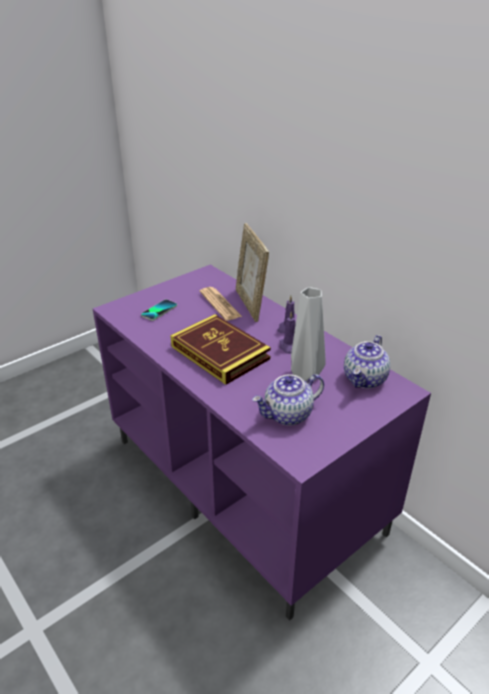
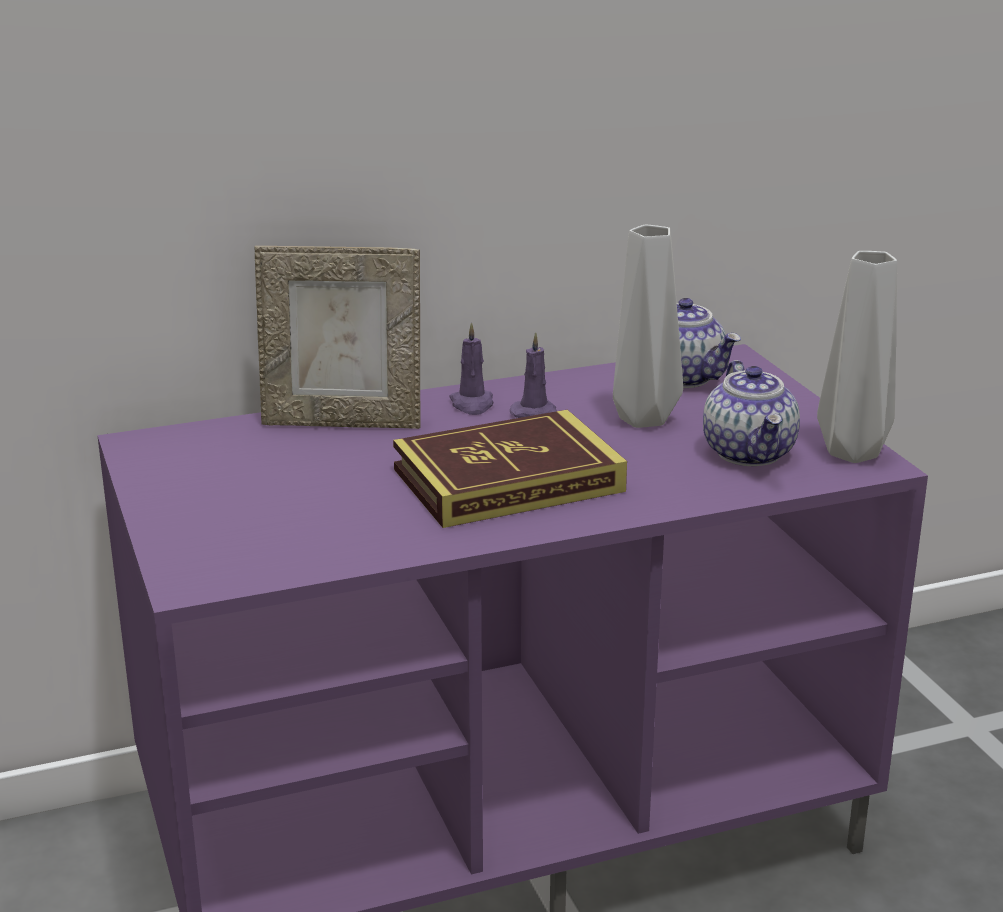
camera: 70 degrees left, 10 degrees down
phone [141,299,177,321] -> none
newspaper [200,287,242,321] -> none
none -> grey vase [817,251,897,463]

